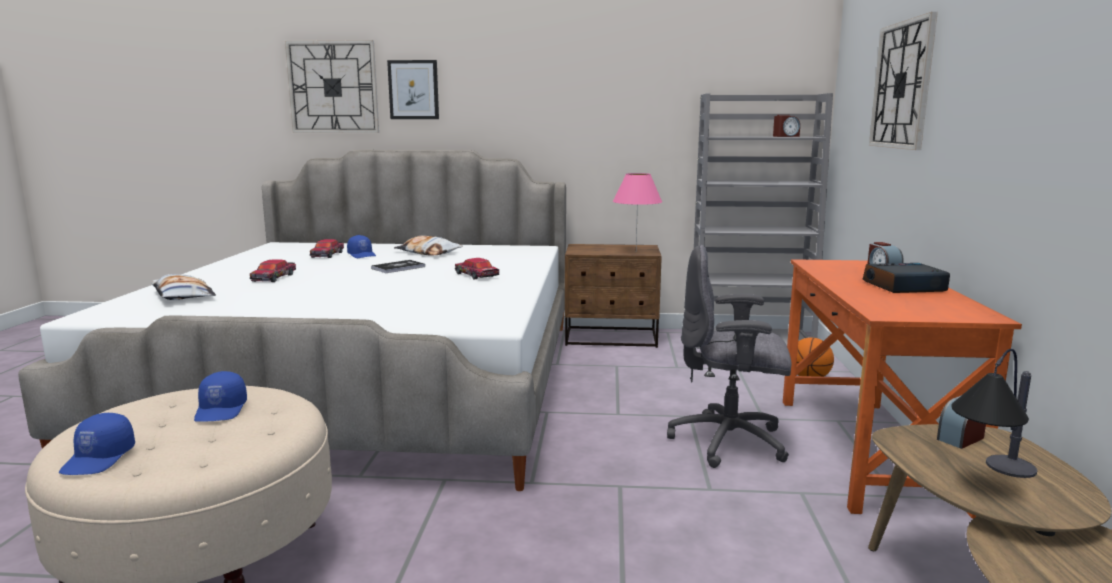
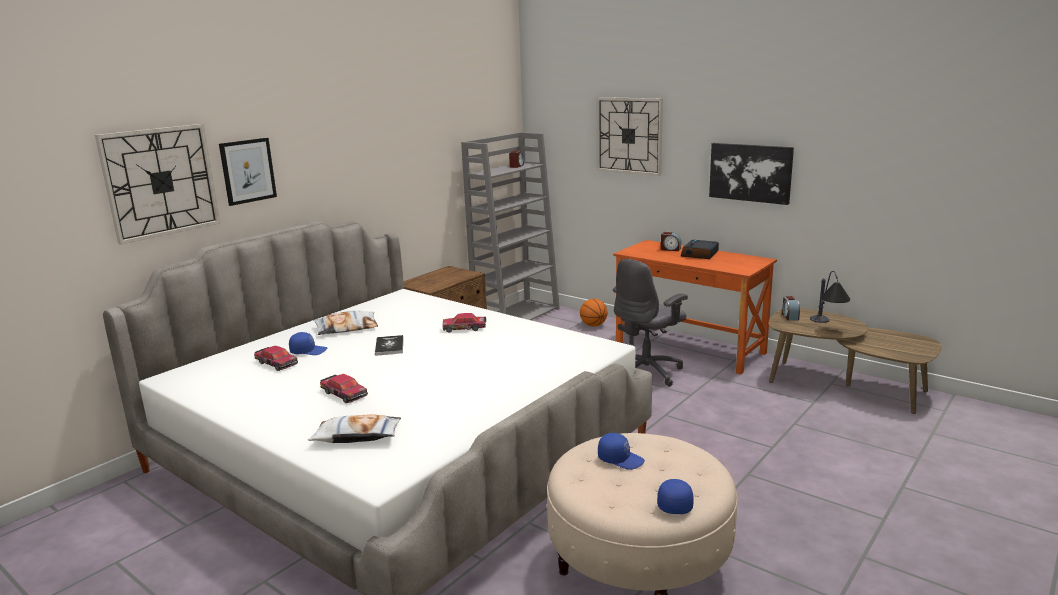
camera: 55 degrees left, 5 degrees up
blue cap [59,413,135,475] -> blue cap turned 120 degrees counterclockwise [657,479,694,514]
pink table lamp [613,173,662,247] -> none
none -> picture [709,143,794,205]

